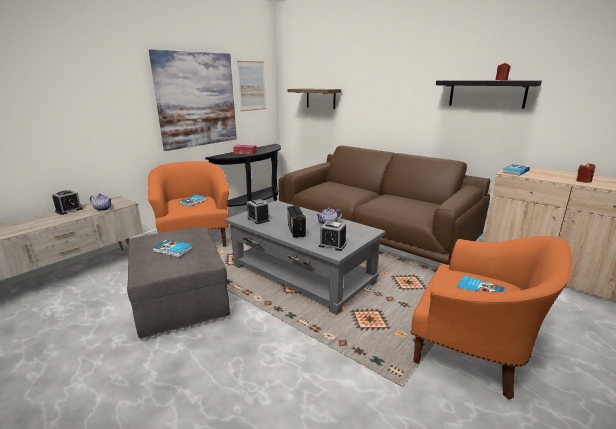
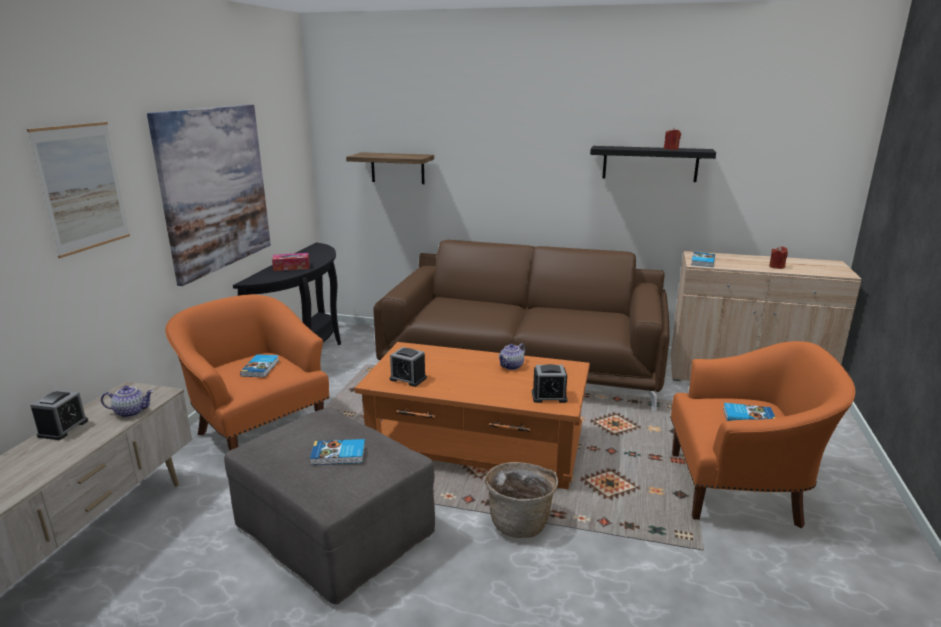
camera: 25 degrees left, 0 degrees up
grey coffee table [225,200,386,315] -> orange coffee table [355,342,590,489]
picture [237,61,266,111] -> picture moved to [27,122,130,258]
radio [288,205,306,238] -> none
none -> basket [485,462,558,538]

